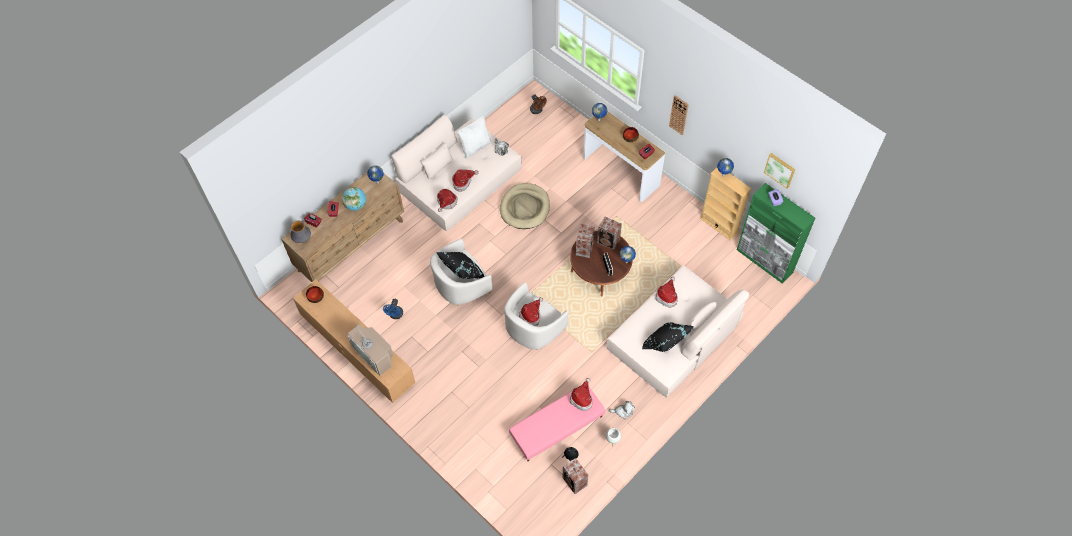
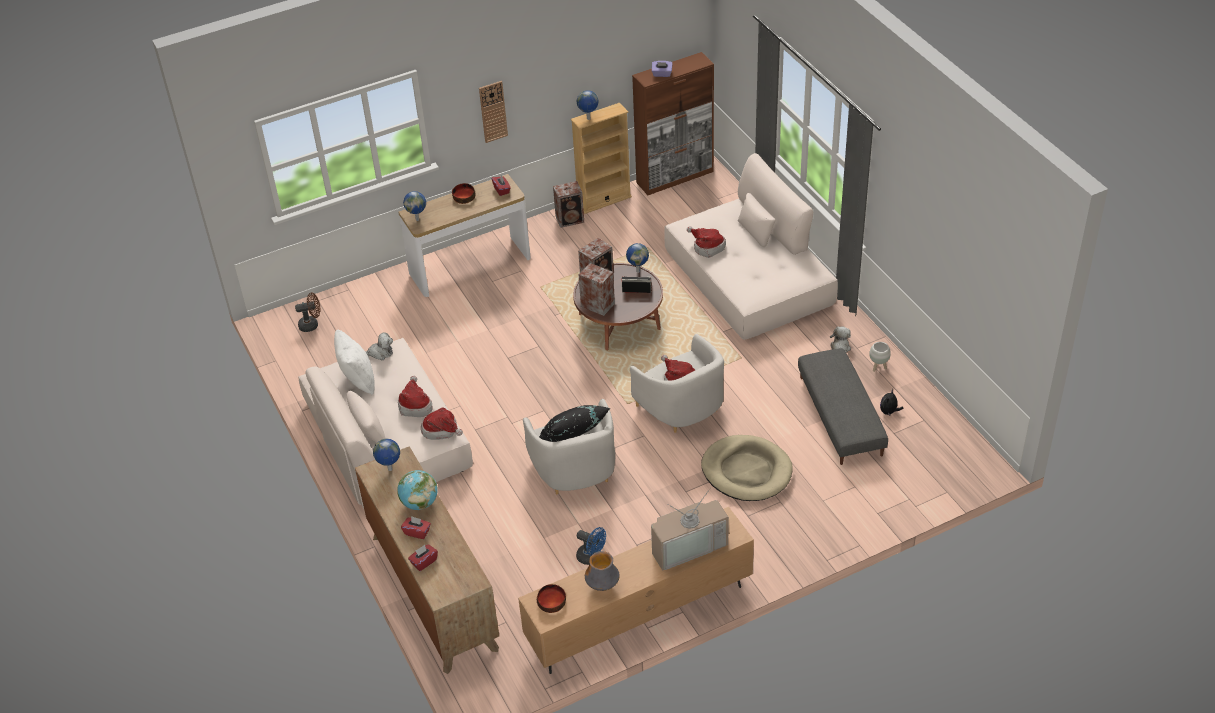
camera: 70 degrees left, 15 degrees down
vase [290,221,311,243] -> vase moved to [585,551,620,591]
beige dog bed [500,183,550,229] -> beige dog bed moved to [701,435,793,501]
pink ottoman [509,387,605,461] -> grey ottoman [798,348,888,465]
speaker [562,458,588,494] -> speaker moved to [553,181,584,228]
hat [570,378,593,411] -> none
black pillow [642,322,694,352] -> none
green cabinet [737,183,815,284] -> brown cabinet [632,52,714,195]
picture [764,153,795,189] -> none

